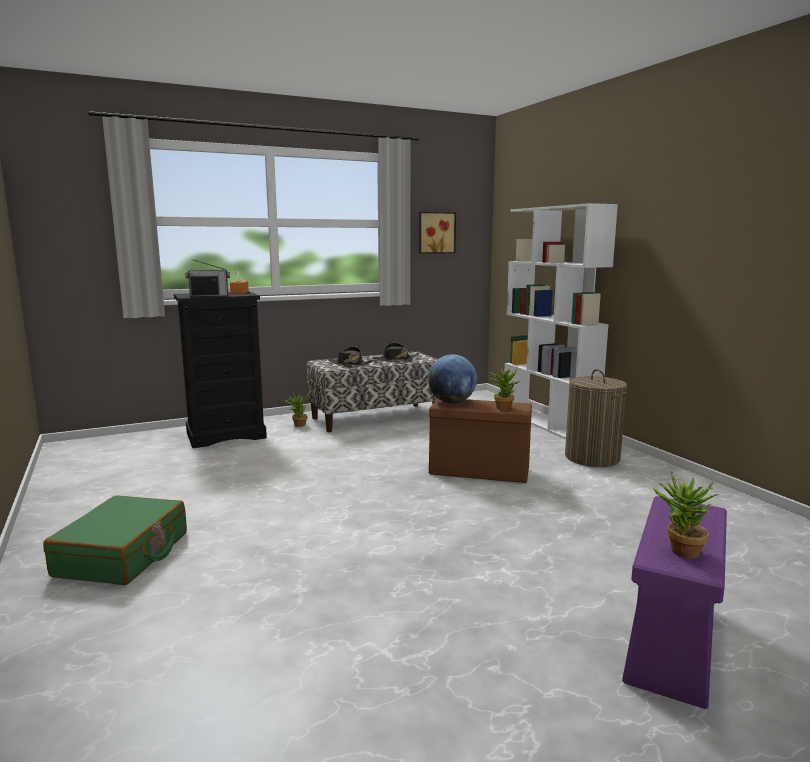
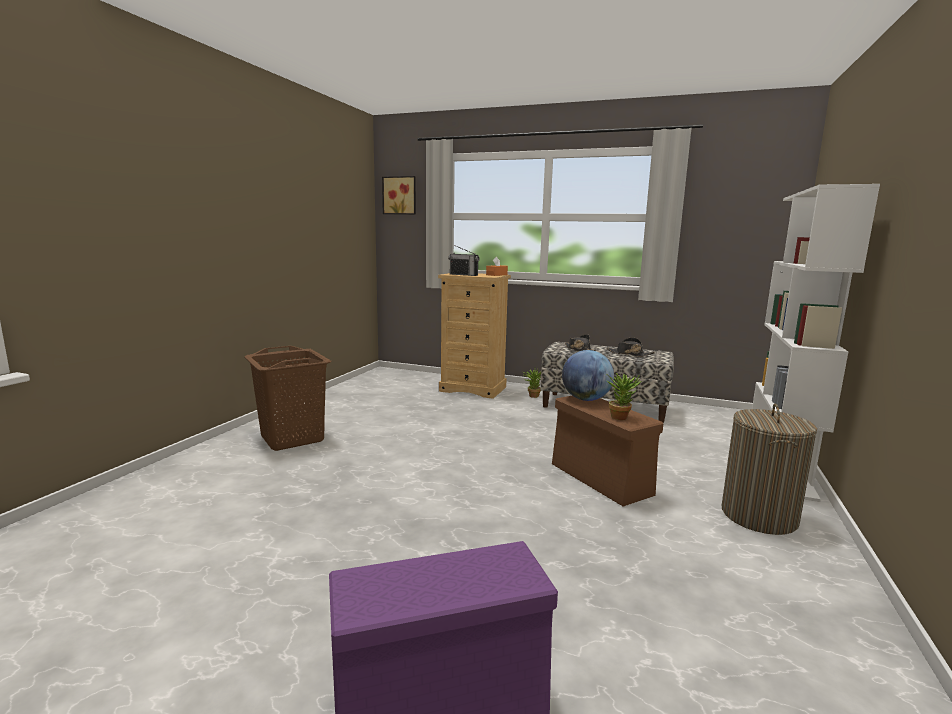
camera: 45 degrees right, 0 degrees up
green suitcase [43,495,187,585] -> brown laundry basket [244,346,331,451]
black dresser [174,292,267,448] -> beige dresser [438,273,511,399]
picture [419,212,456,254] -> picture moved to [382,176,416,215]
potted plant [653,472,719,559] -> none

